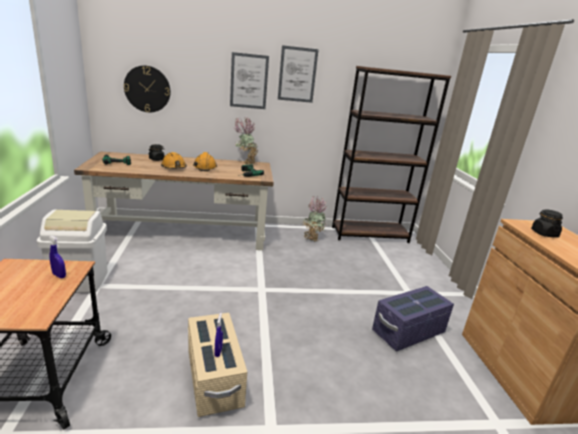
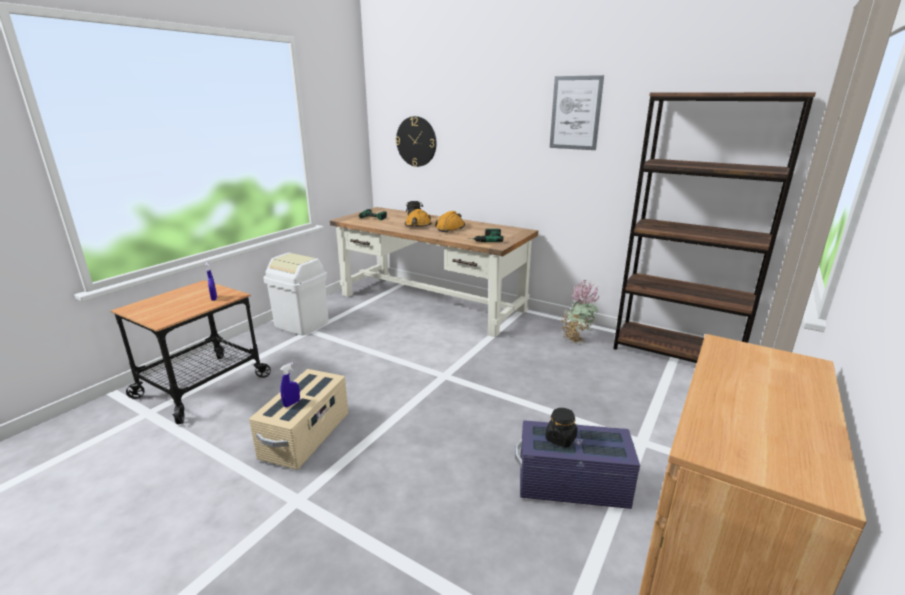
camera: 40 degrees right, 0 degrees up
picture [230,52,269,109] -> none
potted plant [234,116,258,165] -> none
black jar [531,209,563,237] -> black jar moved to [545,408,578,448]

